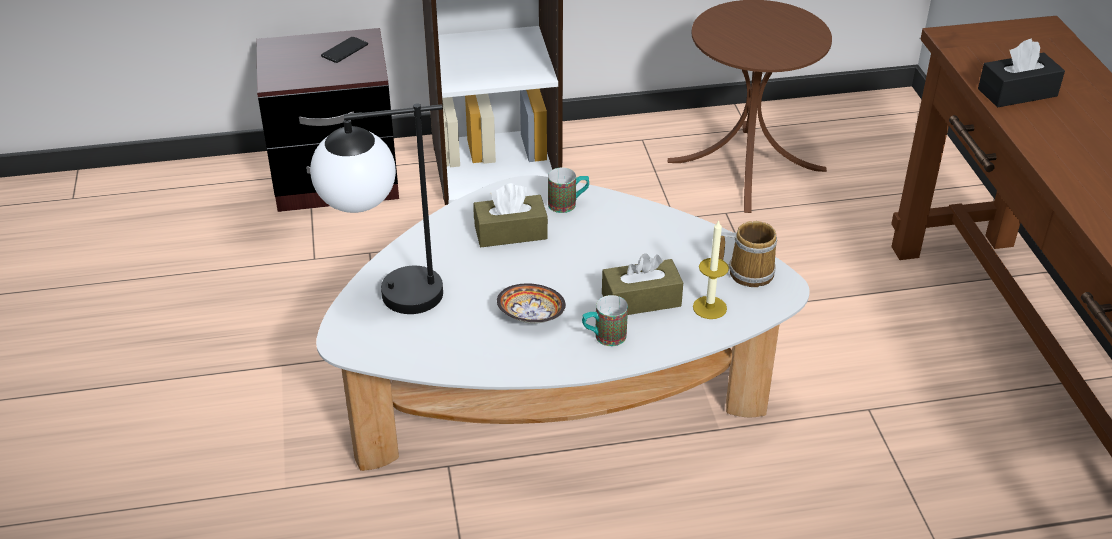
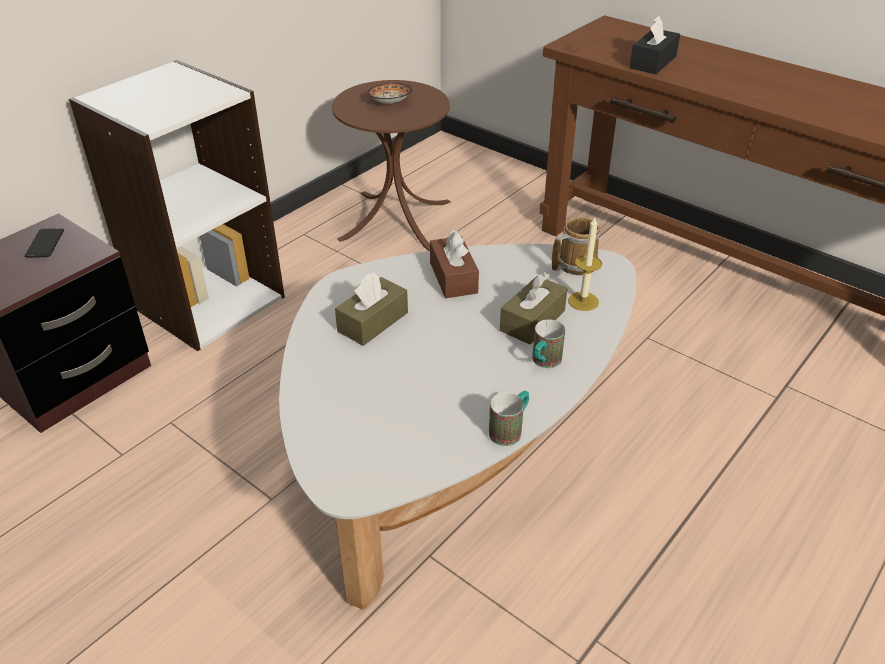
camera: 40 degrees left, 0 degrees up
table lamp [310,103,443,314] -> none
bowl [497,283,566,324] -> bowl moved to [367,83,413,104]
mug [548,168,589,213] -> mug moved to [489,391,529,446]
none -> brown tissue box [430,230,479,298]

